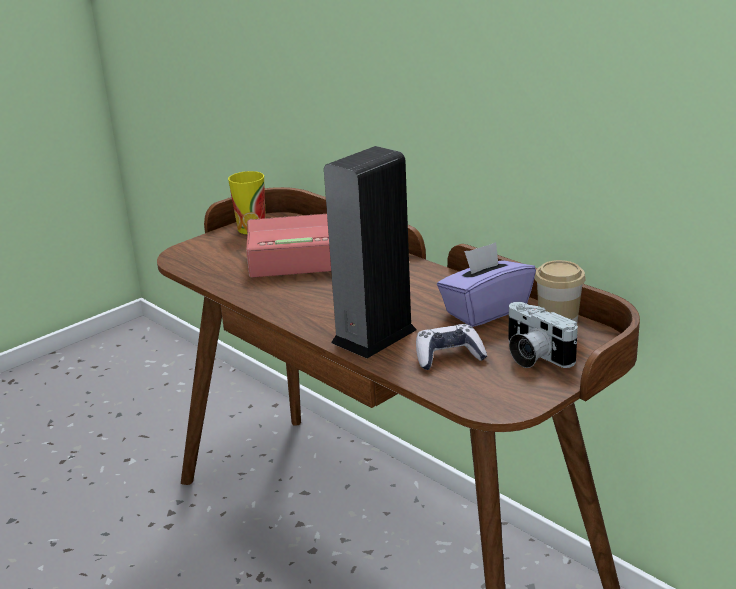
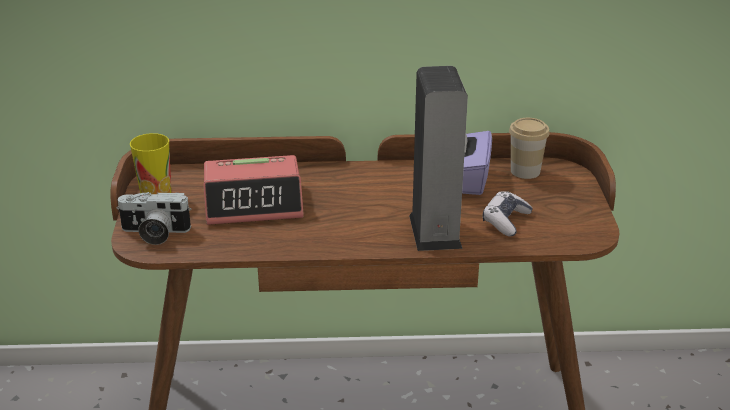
camera: 50 degrees left, 5 degrees up
alarm clock [246,214,331,278] -> alarm clock turned 135 degrees counterclockwise [203,155,304,225]
camera [508,302,578,368] -> camera moved to [117,192,191,245]

